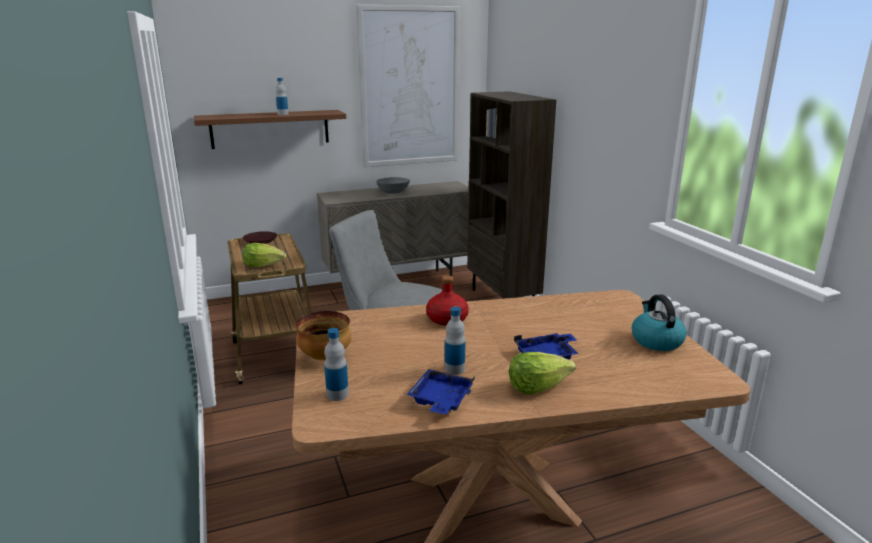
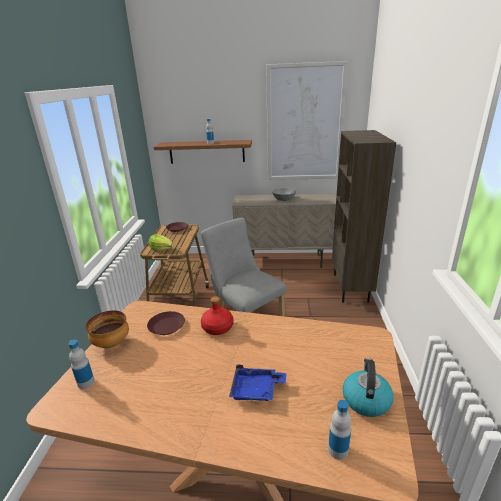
camera: 25 degrees right, 5 degrees up
blue tray [407,369,475,414] -> none
bottle [445,307,466,375] -> bottle moved to [328,400,351,460]
lettuce [509,352,576,394] -> none
none -> brown plate [147,311,185,335]

